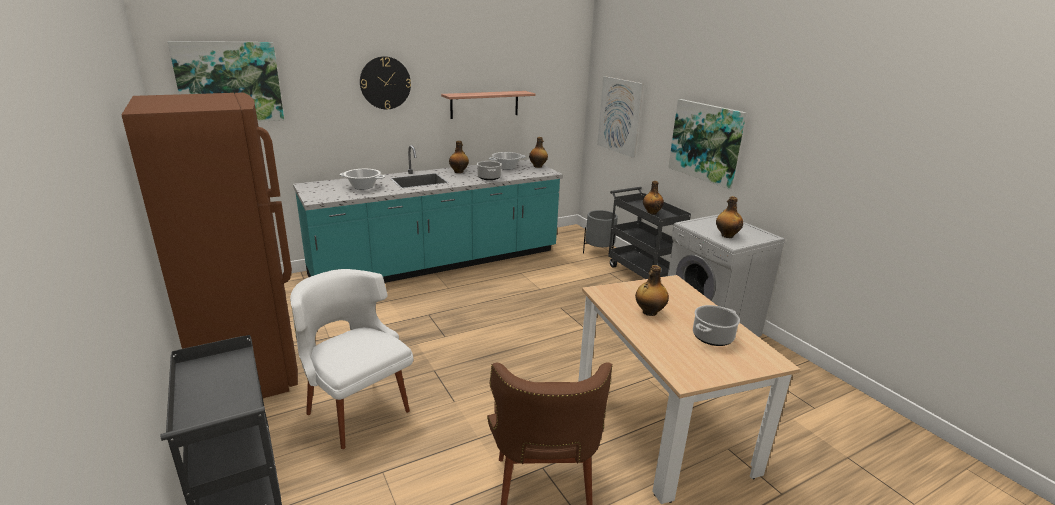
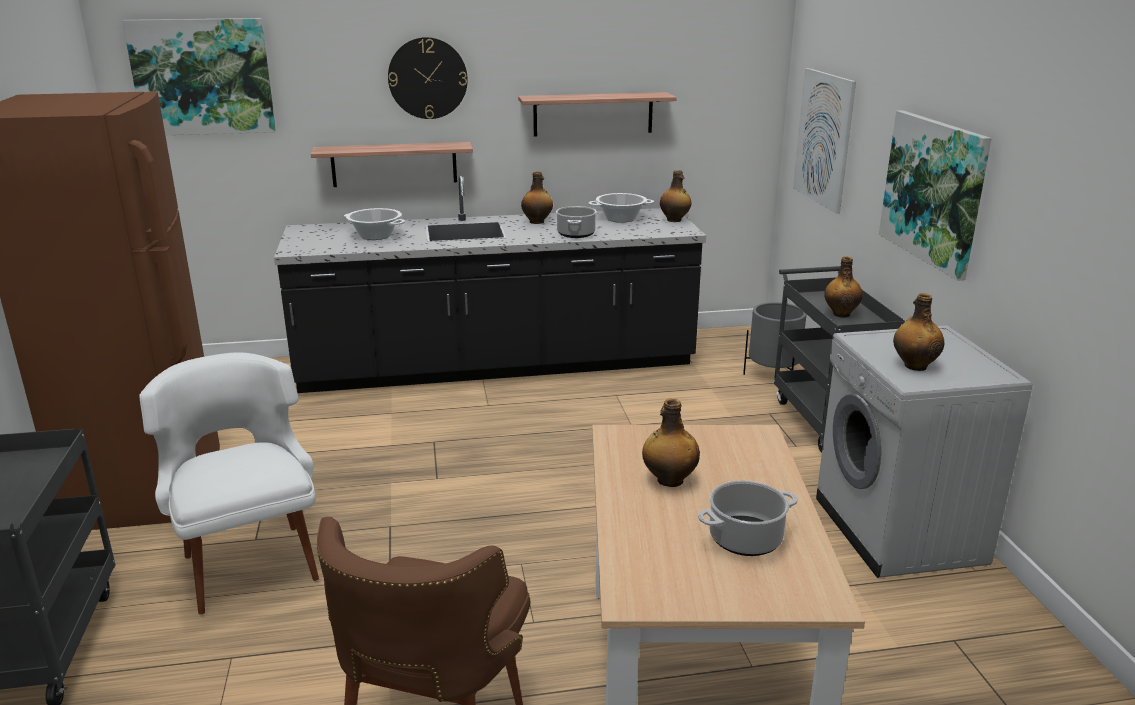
camera: 20 degrees right, 0 degrees up
turquoise counter [293,145,563,283] -> black counter [274,176,706,393]
none -> shelf [311,142,473,187]

